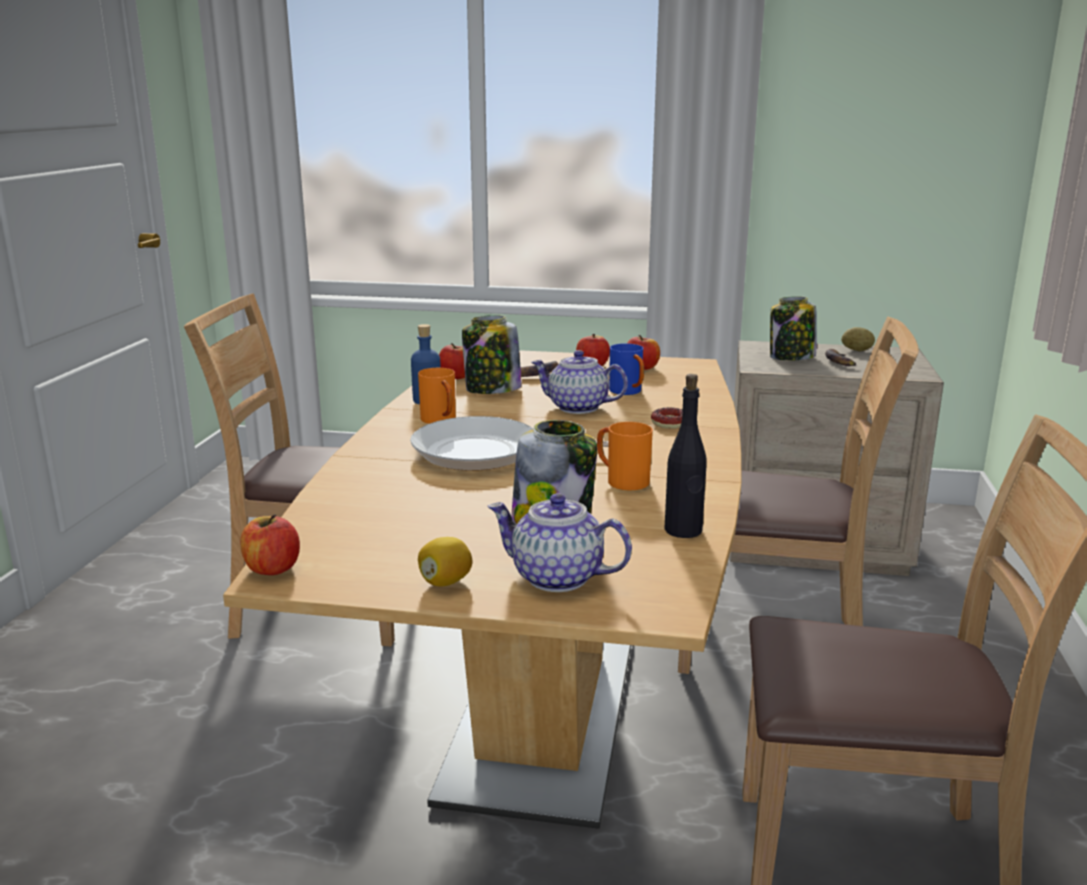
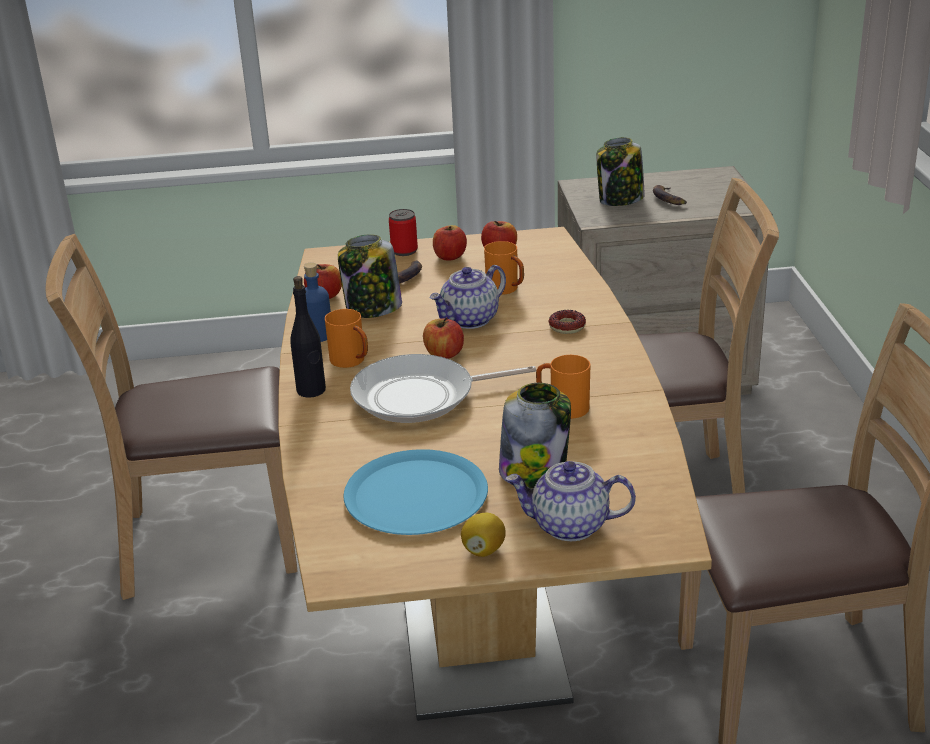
camera: 15 degrees left, 10 degrees up
apple [240,514,300,575] -> apple moved to [423,317,464,359]
teapot [531,350,628,414] -> teapot turned 45 degrees counterclockwise [429,265,506,329]
blue mug [609,343,644,395] -> orange mug [484,241,524,295]
black bottle [664,374,707,538] -> black bottle moved to [290,276,326,398]
potato [841,327,875,351] -> none
none -> blue plate [344,449,488,535]
none -> can [389,209,418,256]

